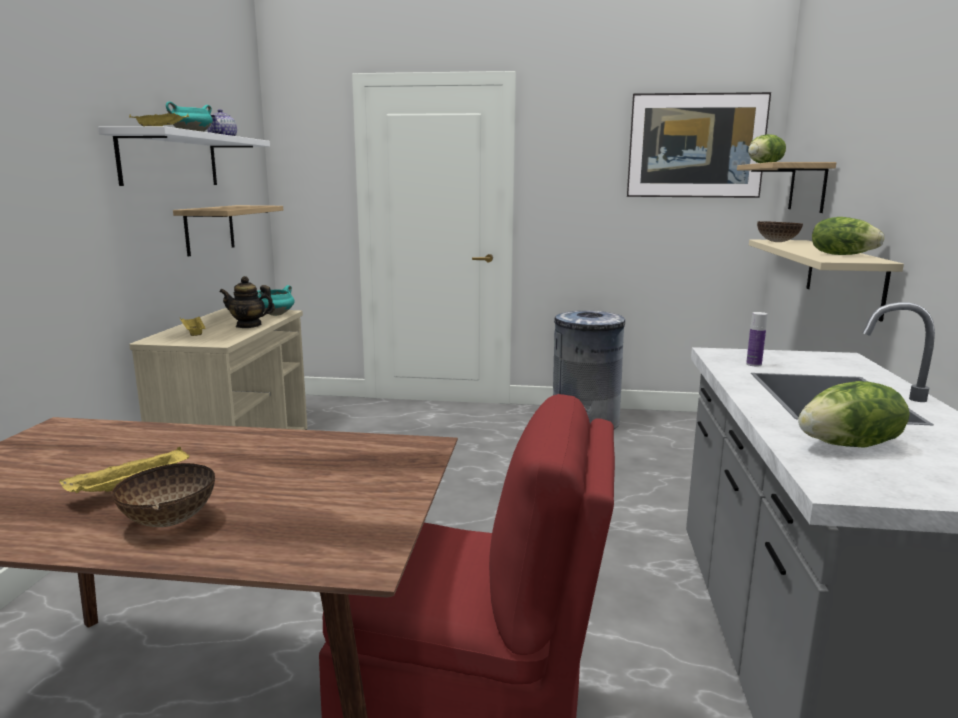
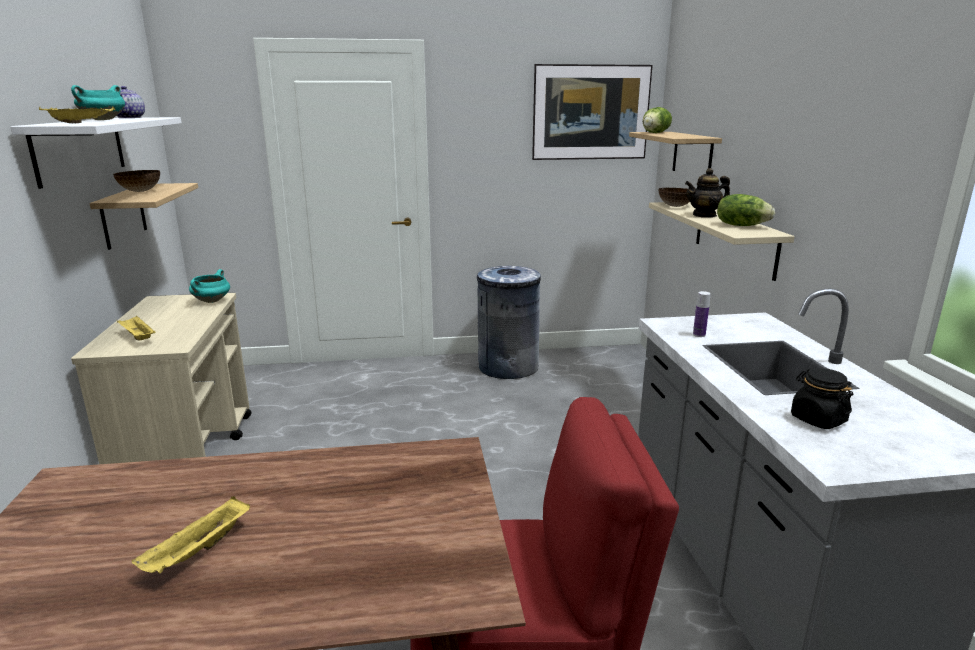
camera: 15 degrees left, 5 degrees up
bowl [112,463,215,527] -> bowl moved to [113,170,160,192]
teapot [219,276,275,328] -> teapot moved to [685,168,730,218]
lettuce [798,381,910,448] -> black jar [791,368,853,429]

